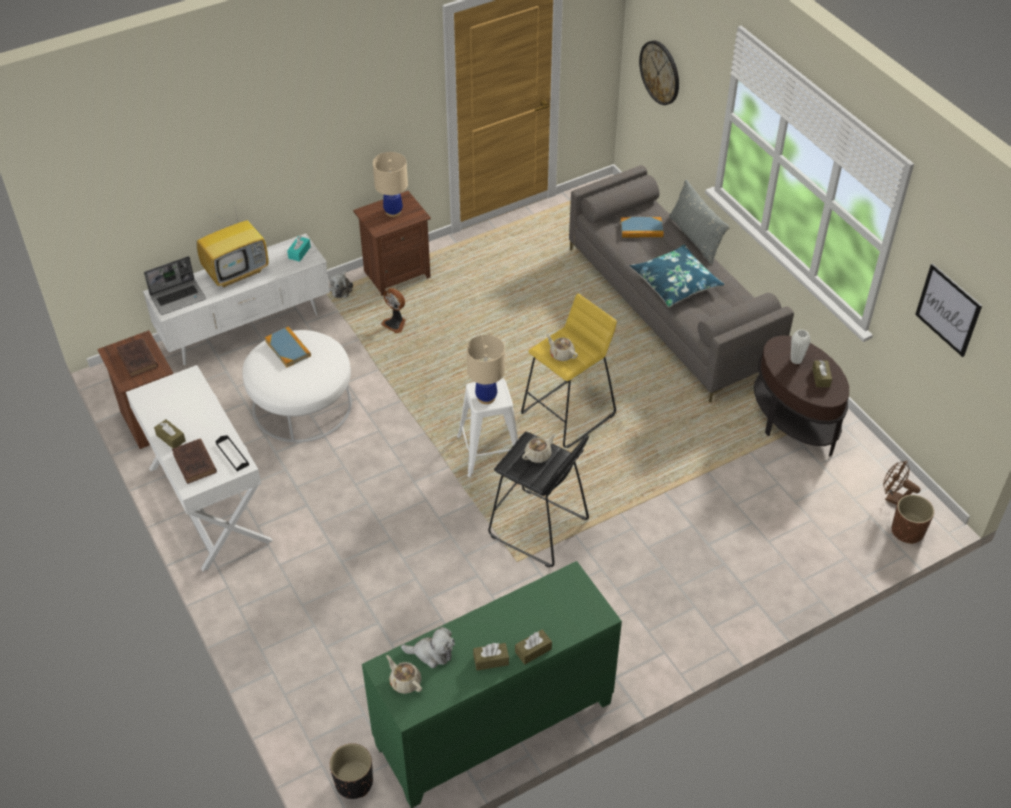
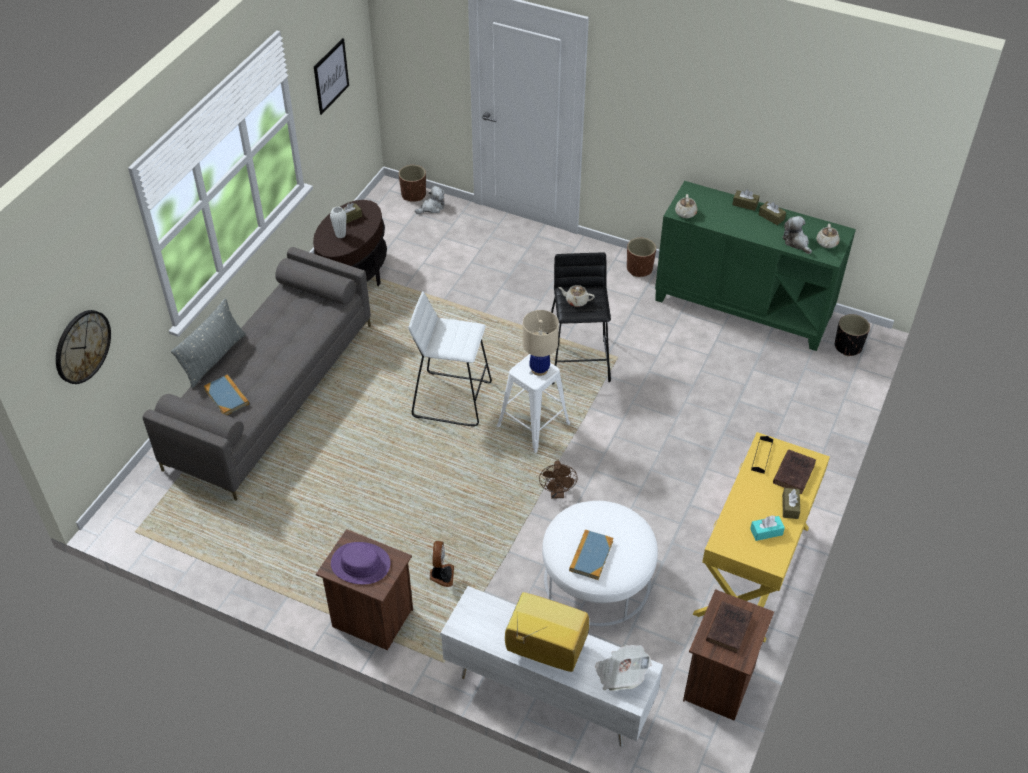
camera: 125 degrees left, 0 degrees up
white console table [126,365,273,571] -> yellow console table [693,432,830,642]
laptop [144,256,206,315] -> newspaper [595,645,652,691]
turquoise tissue box [287,236,311,262] -> turquoise tissue box moved to [750,515,785,541]
plush toy [329,271,353,298] -> plush toy moved to [415,186,445,214]
beige table lamp [373,152,408,217] -> purple hat [331,542,390,584]
yellow stool [521,294,617,448] -> white stool [409,291,492,426]
beige teapot [546,334,578,361] -> beige teapot moved to [675,194,698,218]
blue pillow [630,245,725,307] -> none
brown fan [883,461,920,505] -> brown fan moved to [539,460,578,498]
none -> brown planter [627,238,656,277]

